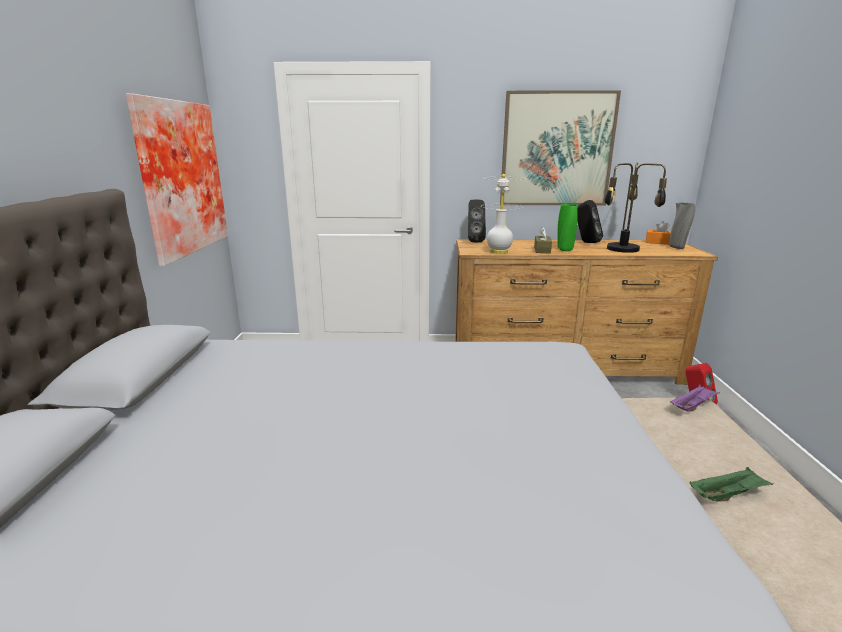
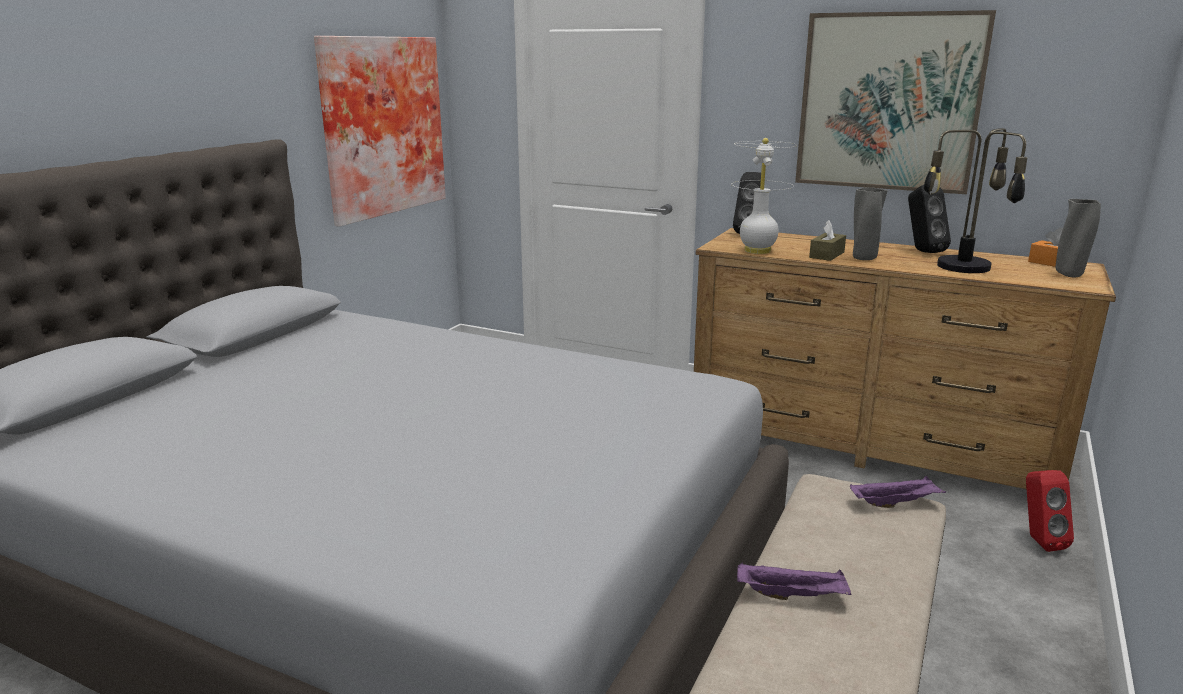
camera: 25 degrees right, 0 degrees up
green vase [557,204,578,251] -> grey vase [853,187,888,260]
green tray [690,467,774,502] -> purple tray [737,562,851,600]

